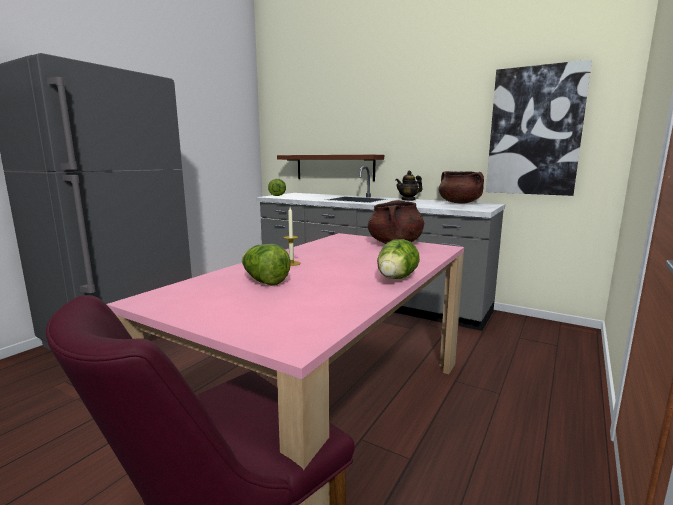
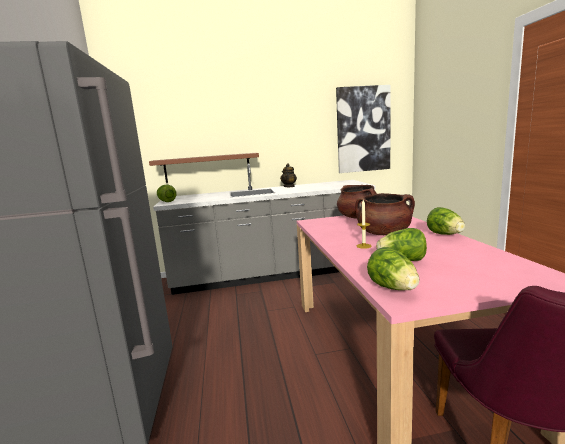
camera: 40 degrees left, 0 degrees up
brown cooking pot [439,171,484,203] -> brown cooking pot moved to [355,193,415,235]
none -> lettuce [367,247,420,290]

